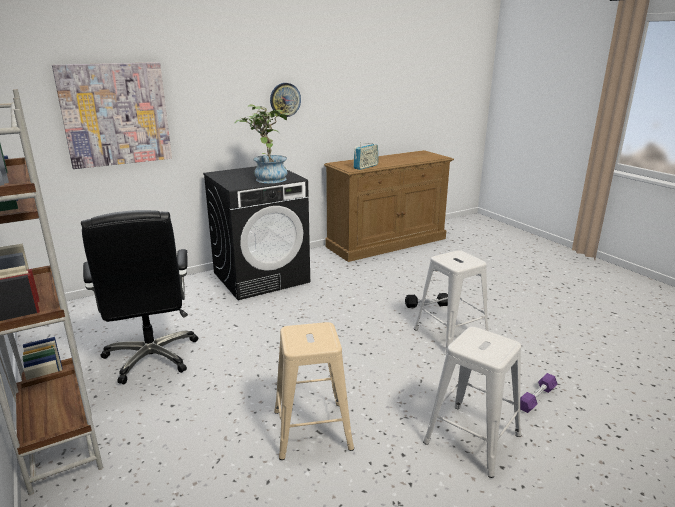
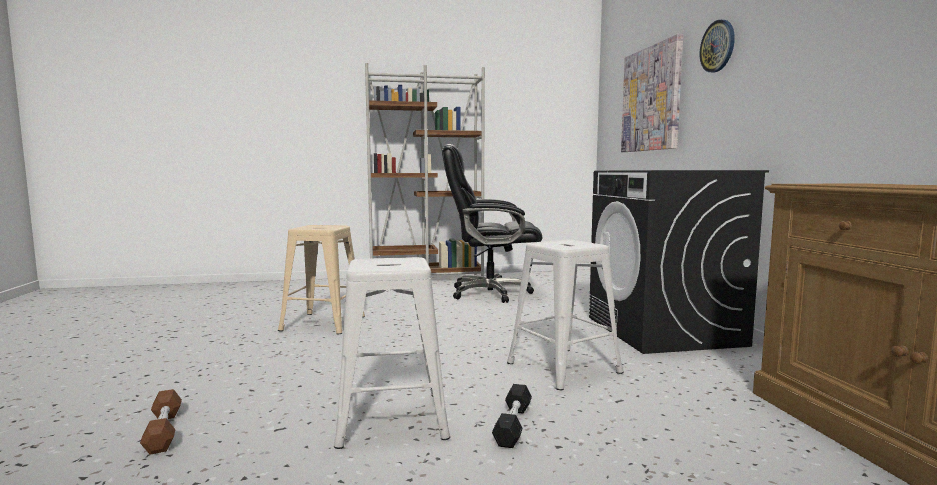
camera: 110 degrees right, 15 degrees down
potted plant [234,104,290,183] -> none
wall clock [270,83,301,117] -> wall clock moved to [700,20,735,73]
radio [353,142,378,170] -> none
white stool [423,327,521,478] -> white stool moved to [507,240,624,390]
purple dumbbell [520,373,558,413] -> brown dumbbell [140,389,182,455]

